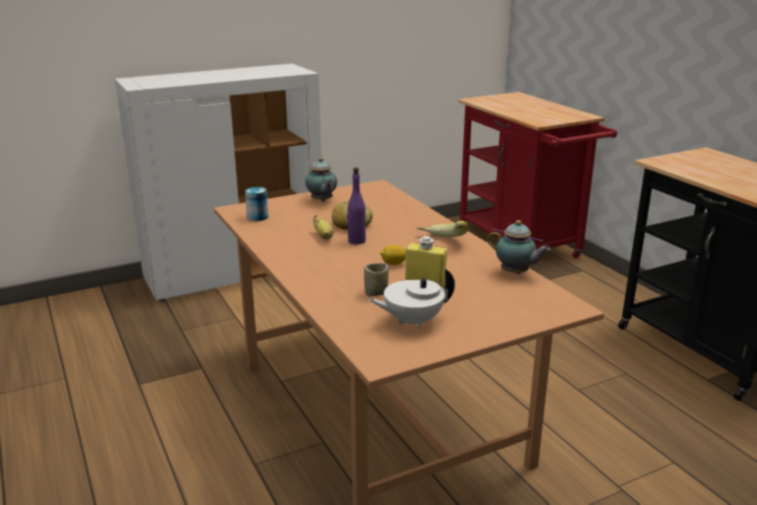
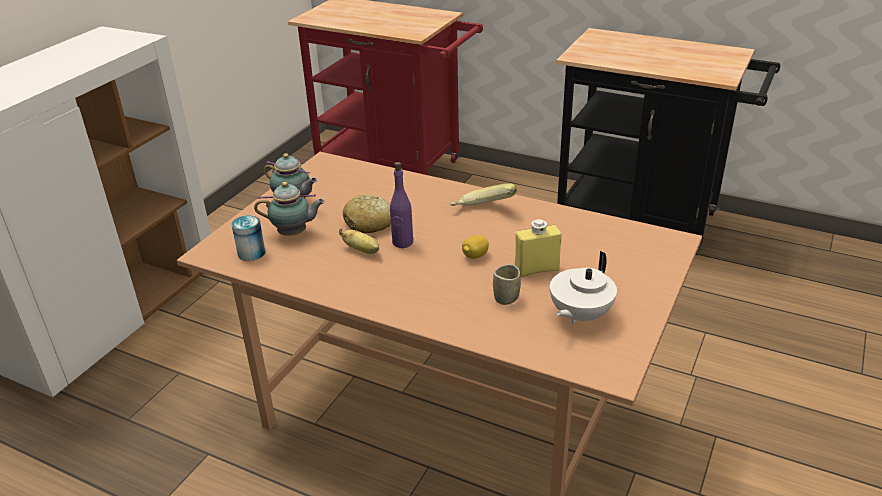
camera: 35 degrees left, 10 degrees up
teapot [487,220,550,274] -> teapot moved to [254,182,325,236]

